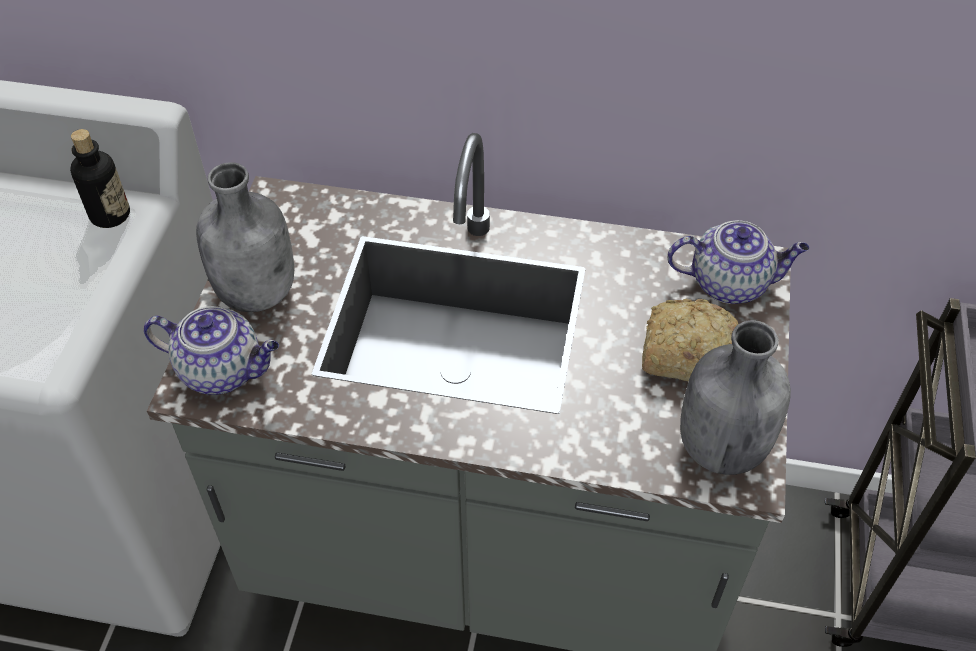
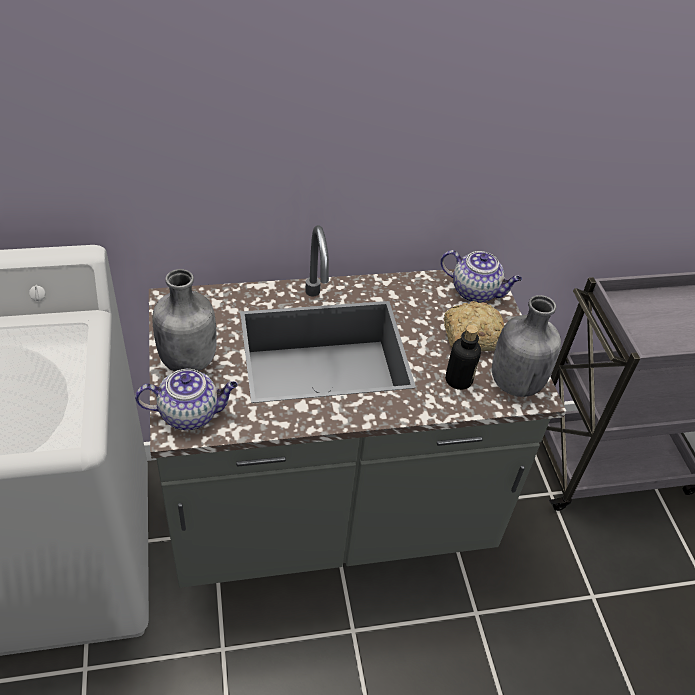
camera: 25 degrees left, 5 degrees down
bottle [70,129,130,228] -> bottle moved to [445,325,481,390]
teapot [667,220,809,304] -> teapot turned 45 degrees clockwise [440,250,522,303]

